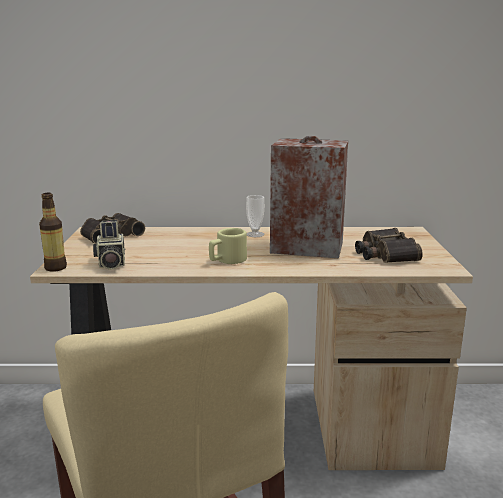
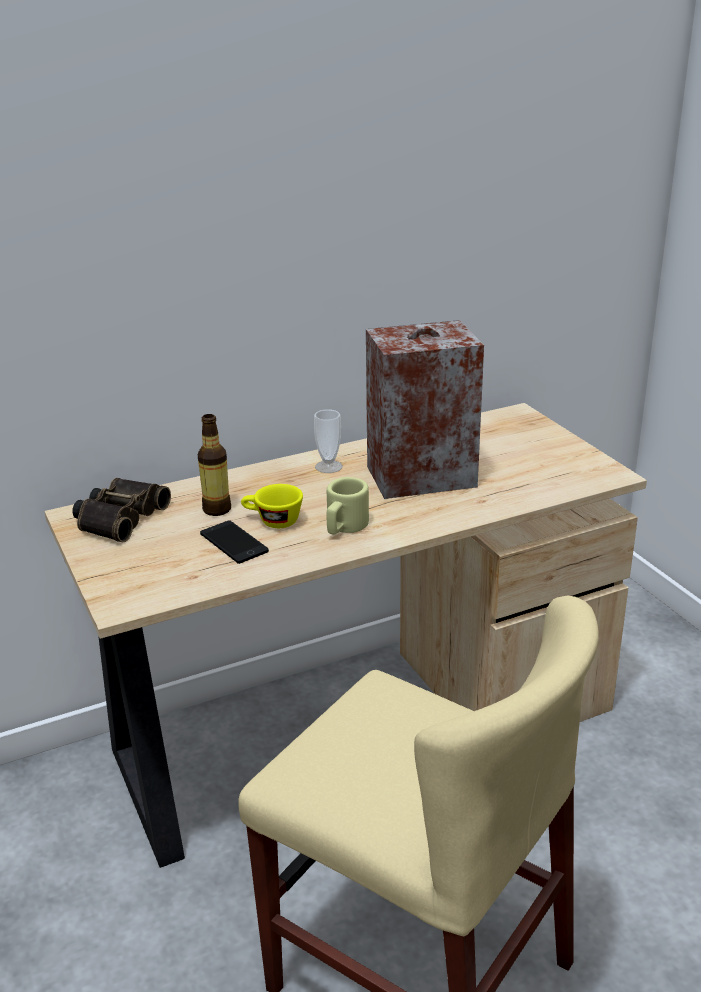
camera: 25 degrees left, 10 degrees up
bottle [39,193,67,272] -> bottle moved to [198,414,231,516]
camera [93,220,125,270] -> none
binoculars [355,228,423,263] -> none
none -> phone [200,520,269,564]
none -> yellow cup [241,484,303,528]

